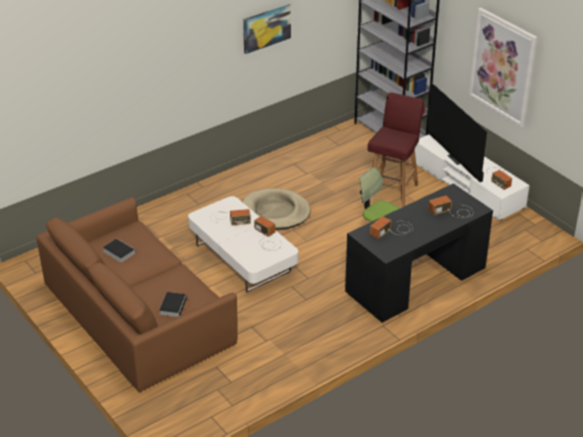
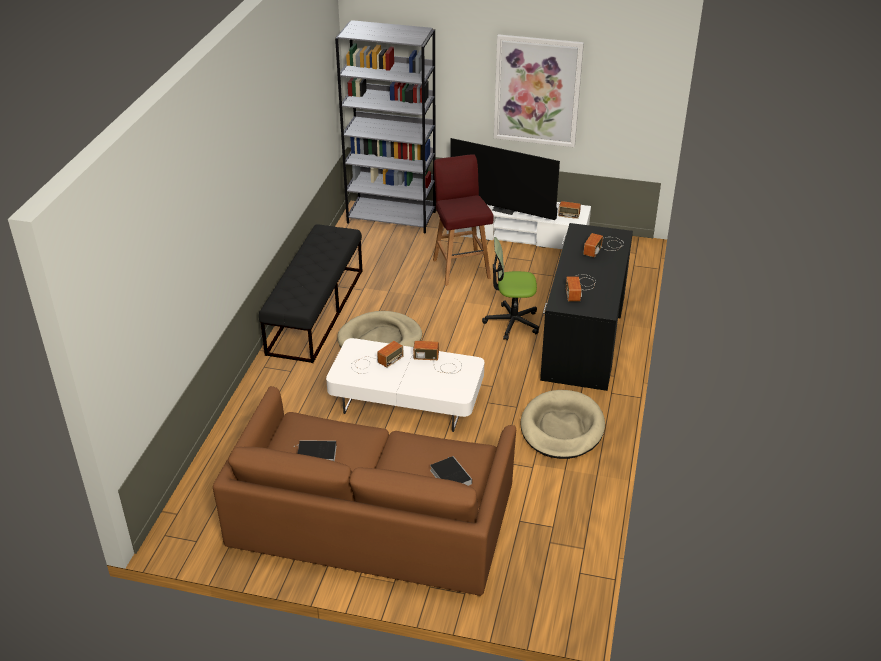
camera: 40 degrees left, 0 degrees up
picture [243,4,291,54] -> none
none -> black bench [259,224,362,363]
none -> beige dog bed [520,390,605,459]

